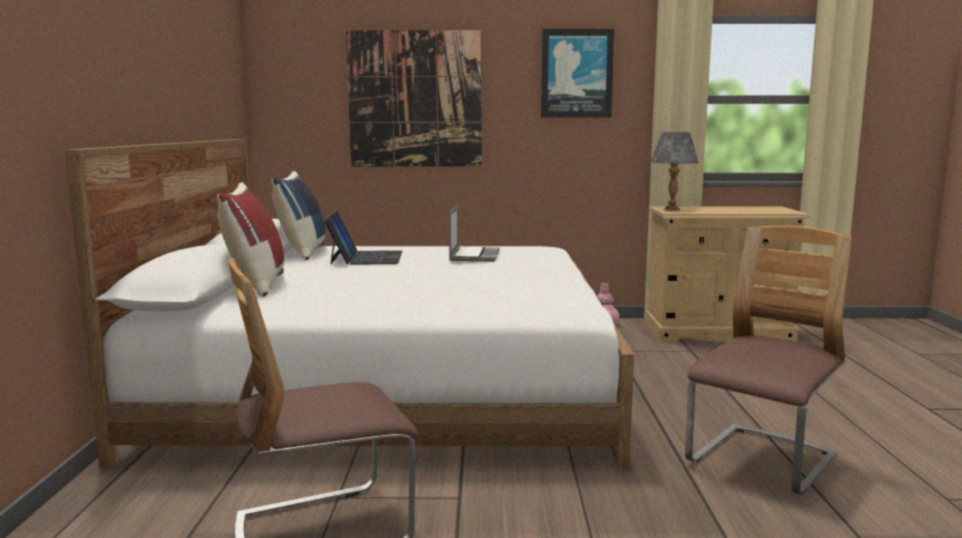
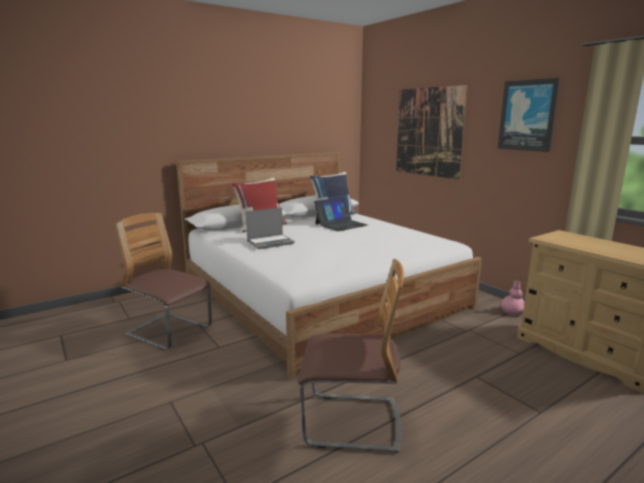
camera: 55 degrees right, 5 degrees up
laptop [449,205,500,262] -> laptop moved to [246,207,295,249]
grey table lamp [650,132,699,210] -> none

